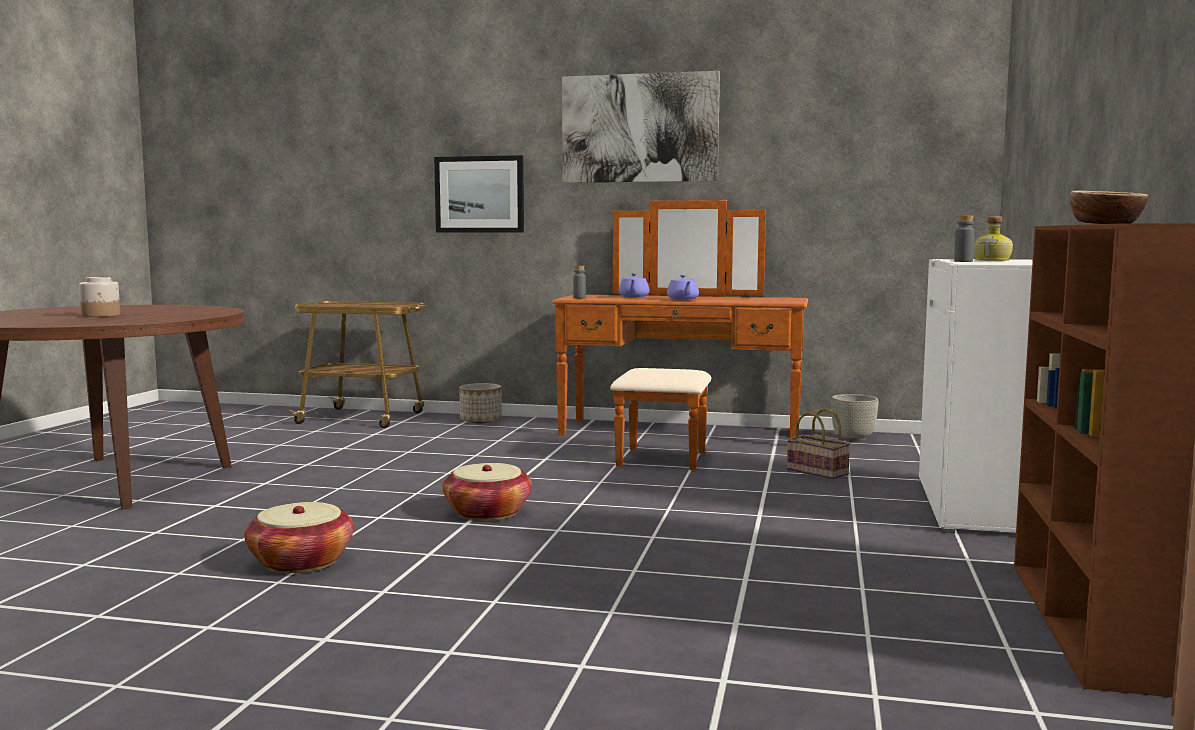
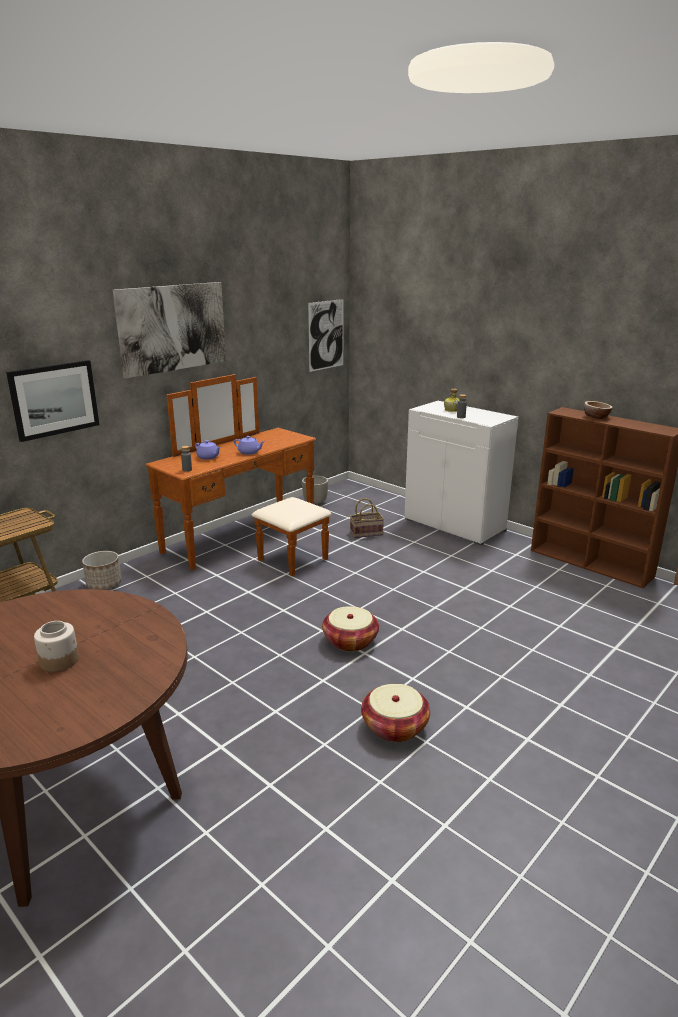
camera: 60 degrees left, 15 degrees up
none -> picture [308,299,343,372]

